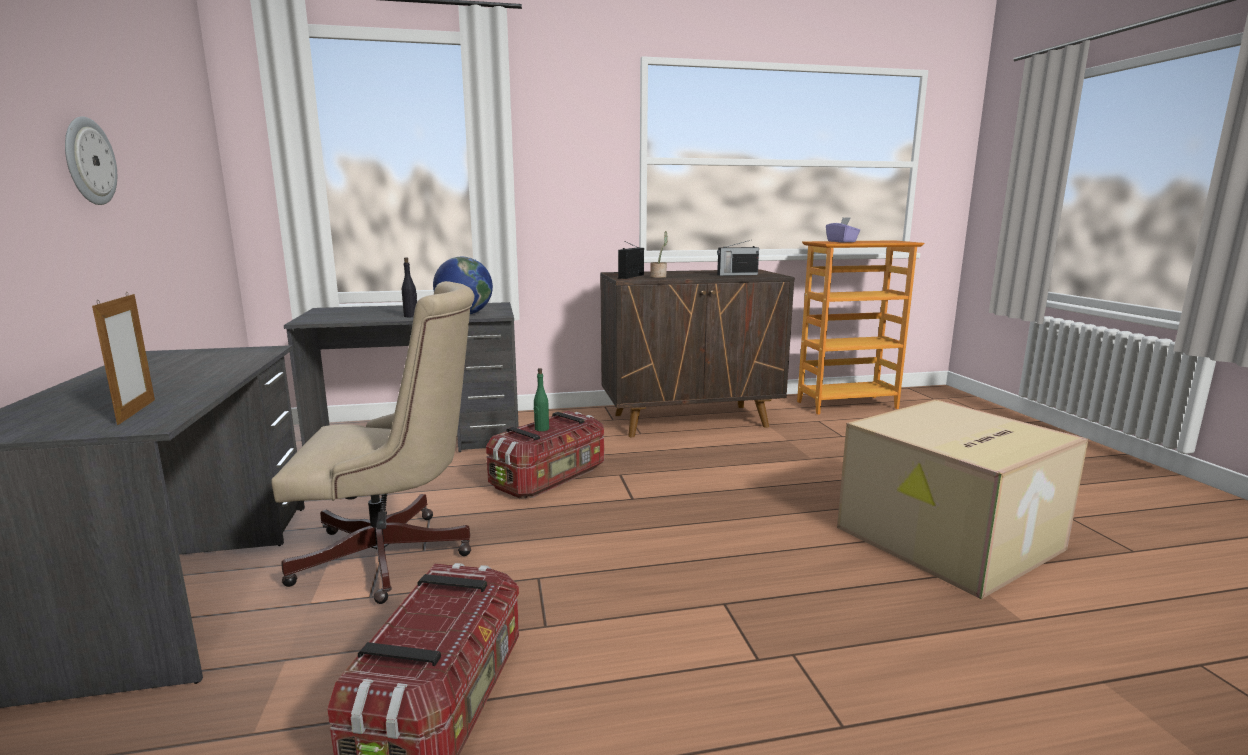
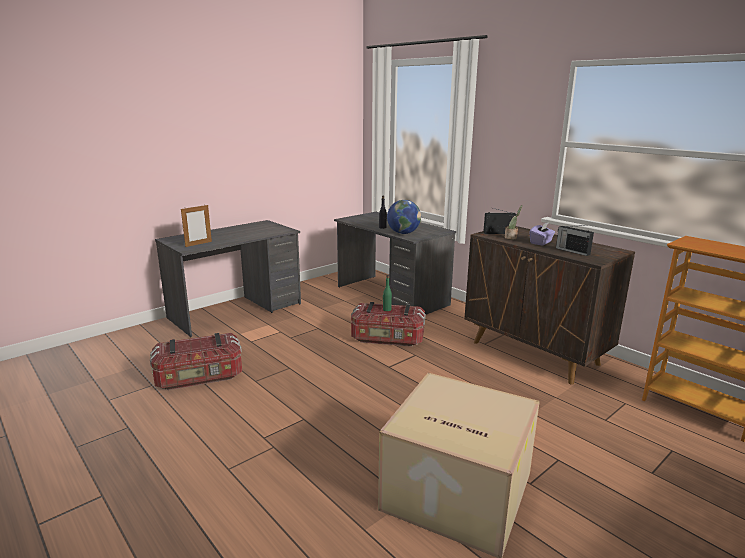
camera: 60 degrees right, 5 degrees up
wall clock [65,116,117,205] -> none
beige office chair [271,281,475,604] -> none
purple tissue box [826,217,860,242] -> purple tissue box moved to [530,222,555,246]

